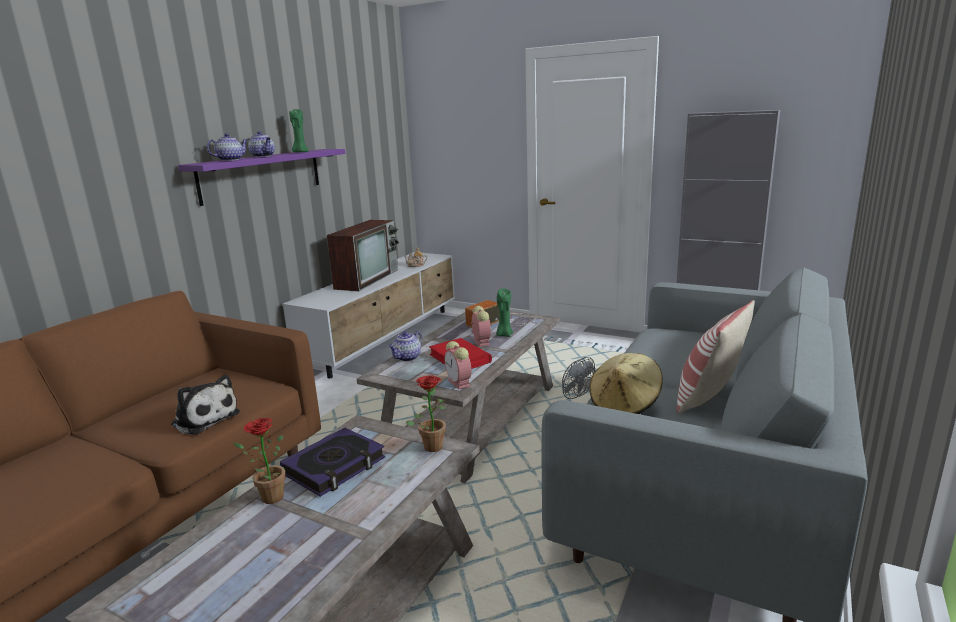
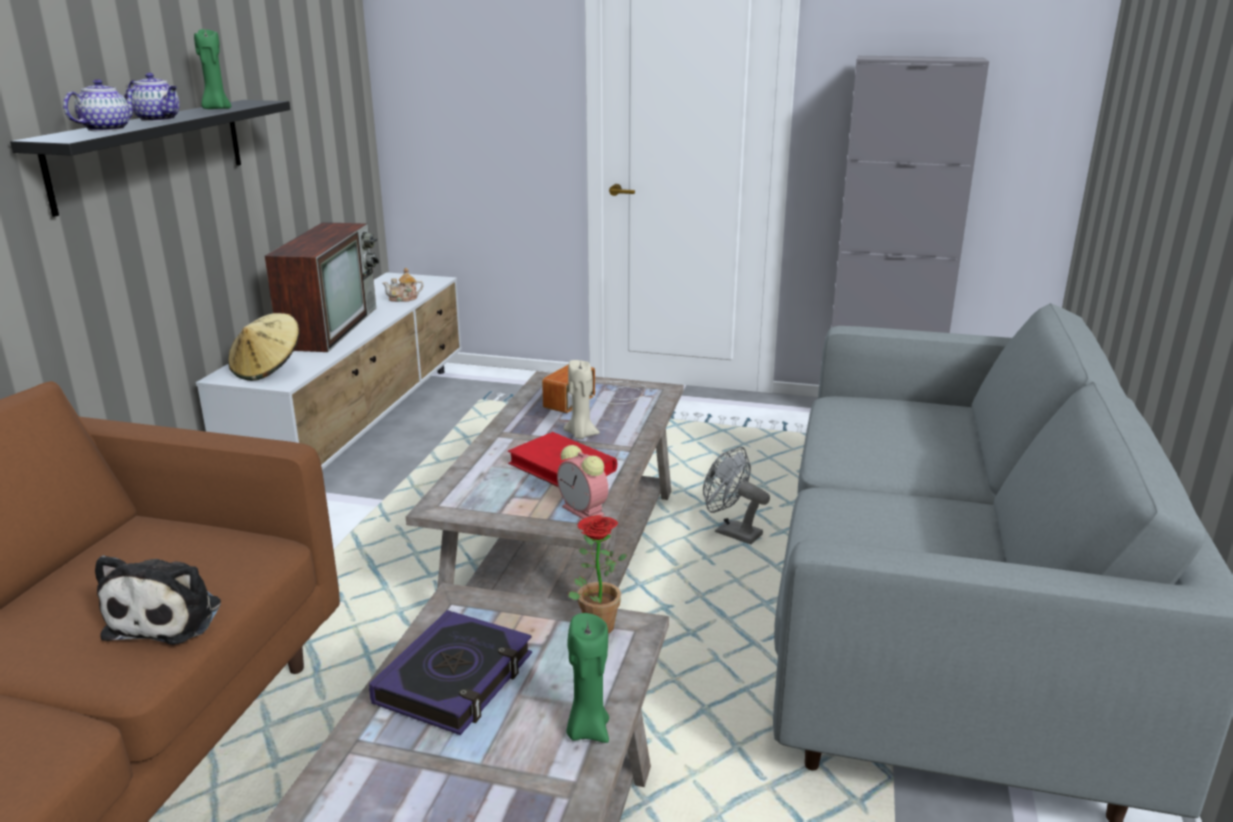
camera: 15 degrees left, 5 degrees up
plush toy [171,375,240,435] -> plush toy turned 75 degrees clockwise [95,555,221,645]
purple shelf [178,149,345,206] -> black shelf [10,100,290,217]
potted plant [233,418,285,504] -> none
teapot [389,331,423,361] -> none
alarm clock [471,306,491,347] -> beige candle [563,360,600,439]
green candle [496,288,513,337] -> green candle moved to [566,613,609,743]
beige hat [590,353,663,414] -> beige hat moved to [228,313,299,381]
pillow [677,300,755,413] -> none

